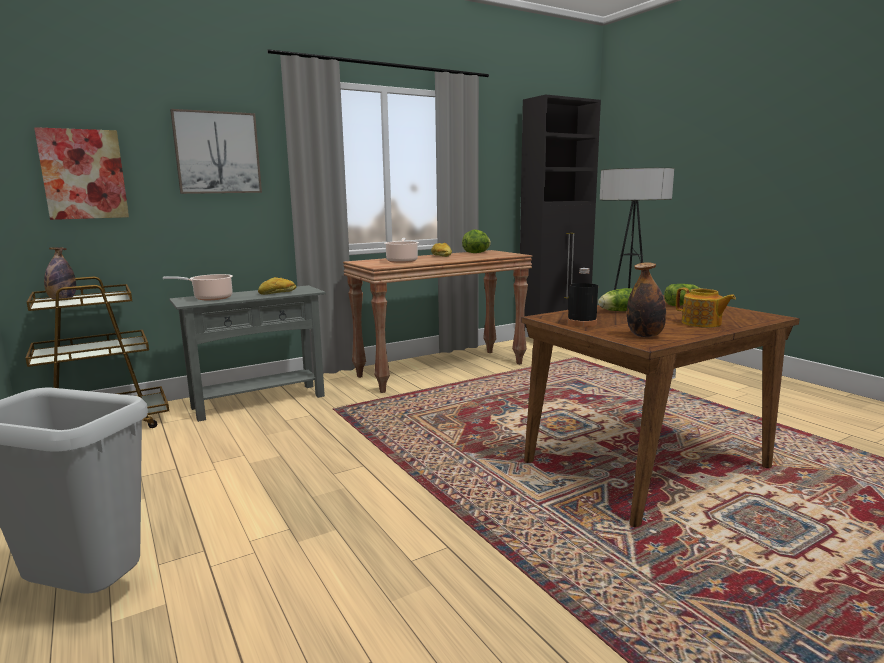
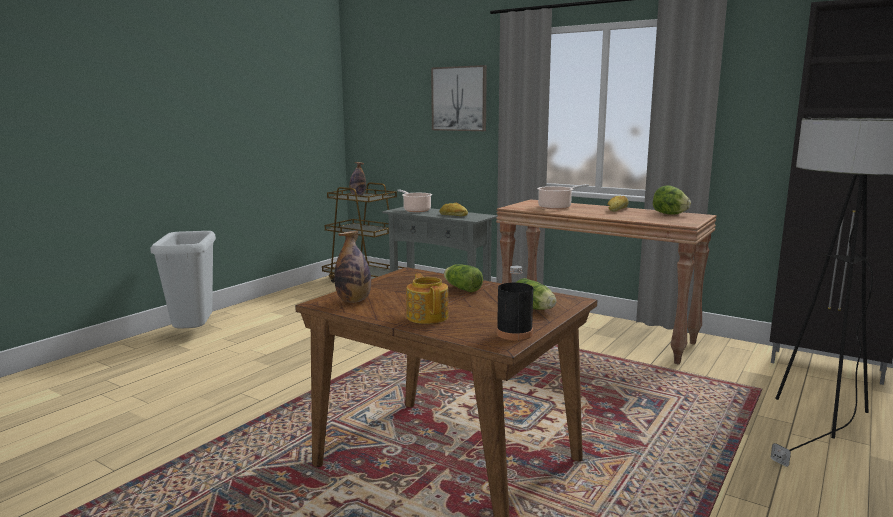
camera: 65 degrees right, 0 degrees up
picture [34,127,129,220] -> none
black bottle [567,268,598,327] -> black bottle moved to [497,266,533,340]
teapot [676,288,736,328] -> teapot turned 135 degrees clockwise [406,274,448,324]

